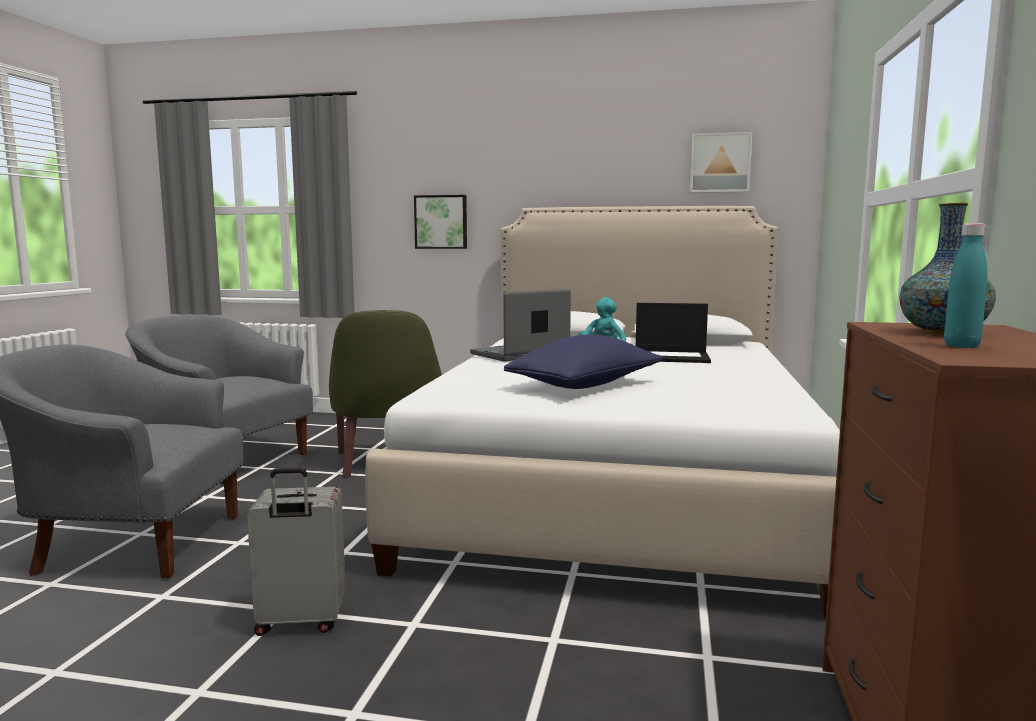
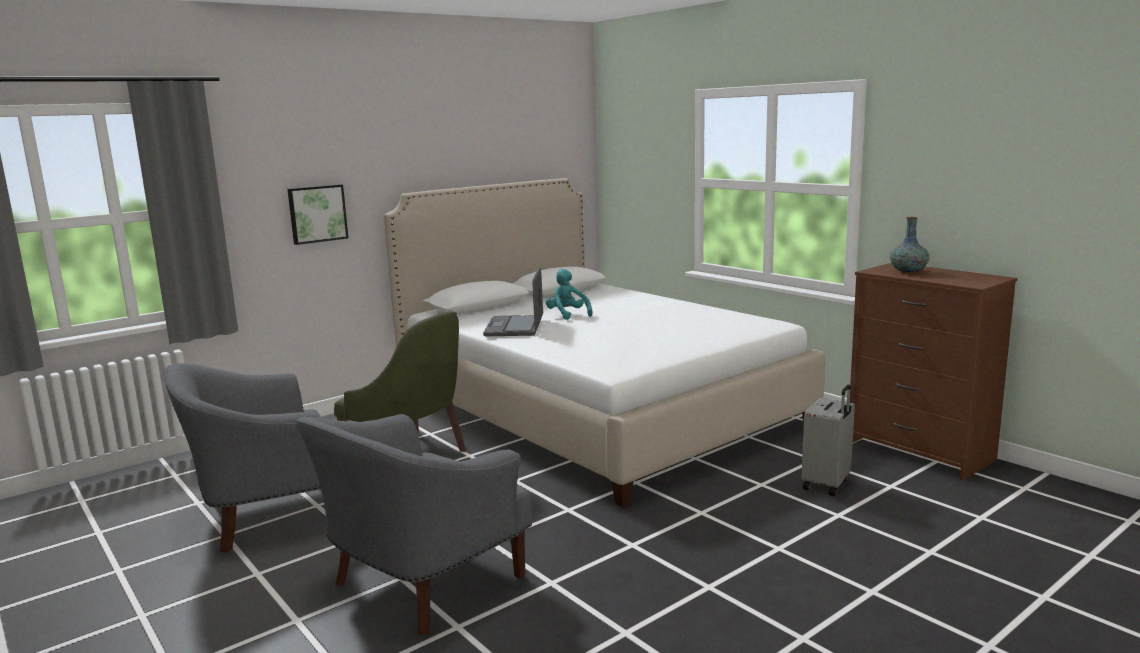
camera: 50 degrees left, 5 degrees up
grey suitcase [247,467,346,636] -> grey suitcase moved to [802,385,855,496]
blue pillow [504,335,664,389] -> none
laptop [636,303,711,363] -> none
picture [690,132,752,193] -> none
turquoise bottle [944,223,988,348] -> none

